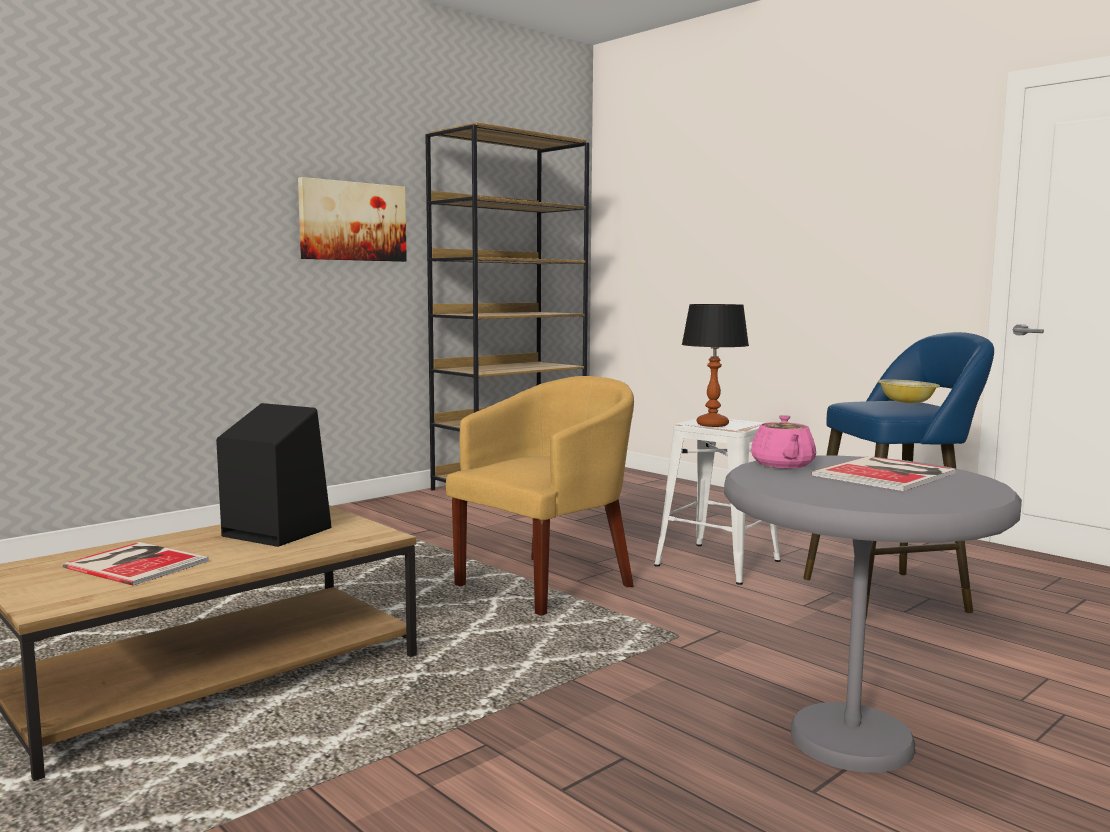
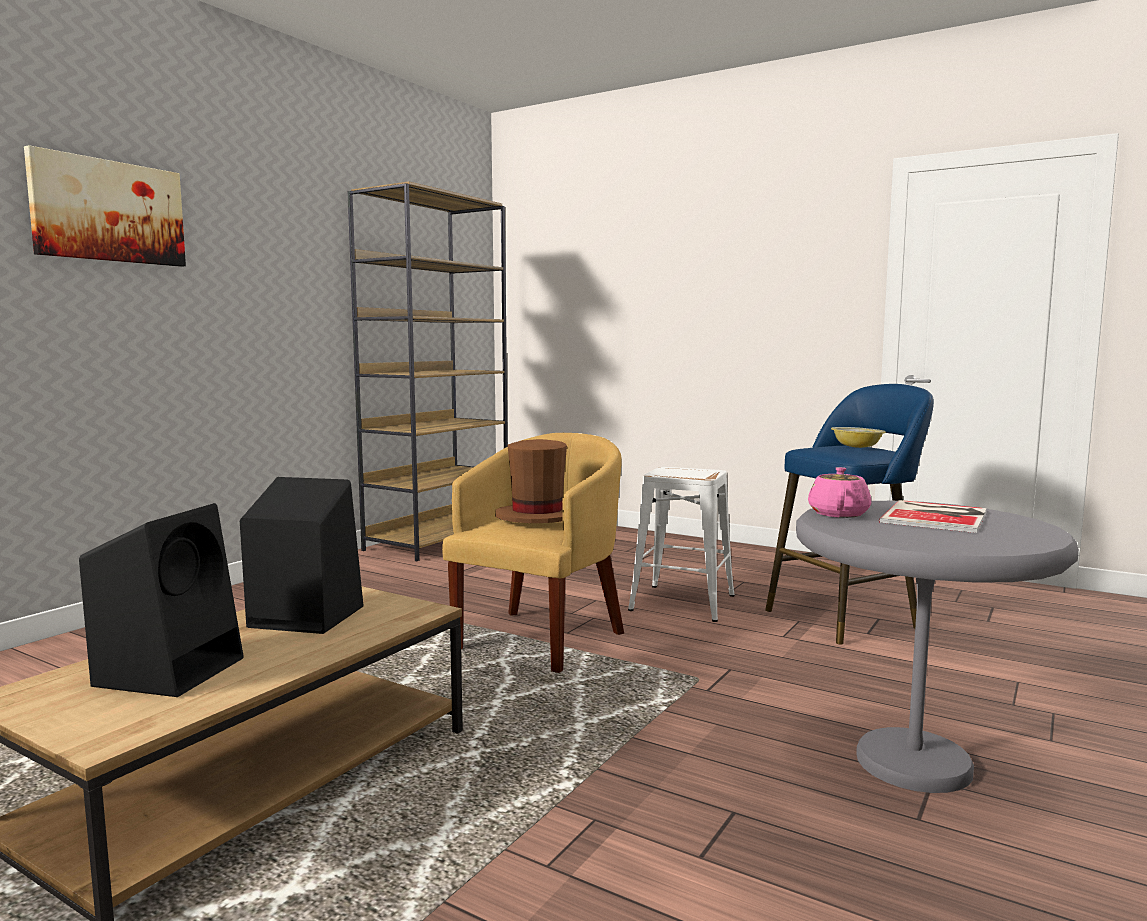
camera: 15 degrees left, 0 degrees up
book [62,542,209,586] -> black speaker [79,503,244,697]
picture [298,177,407,262] -> picture moved to [24,145,186,267]
table lamp [682,304,749,427] -> none
pink teapot [751,415,816,469] -> pink teapot turned 150 degrees counterclockwise [808,467,871,518]
none -> brown hat [495,439,567,523]

